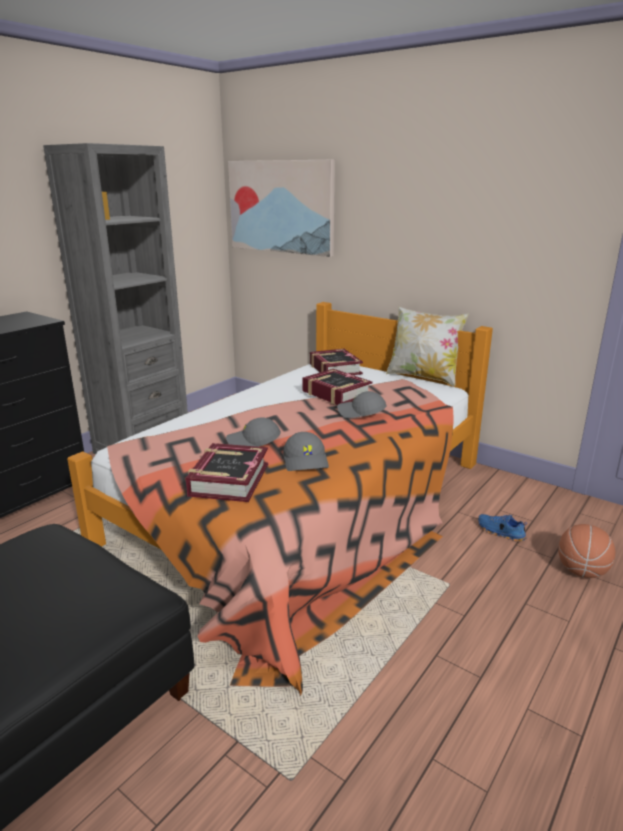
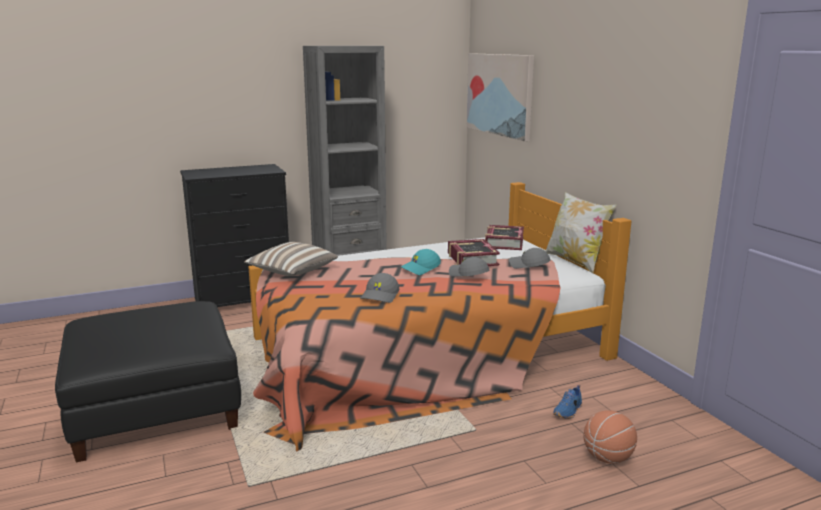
camera: 30 degrees right, 5 degrees down
book [186,443,268,502] -> none
grey cap [226,417,281,447] -> grey cap moved to [509,248,550,269]
blue shoe [478,514,527,542] -> blue shoe turned 120 degrees counterclockwise [553,385,582,419]
none -> pillow [244,242,338,276]
none -> turquoise cap [401,249,441,275]

